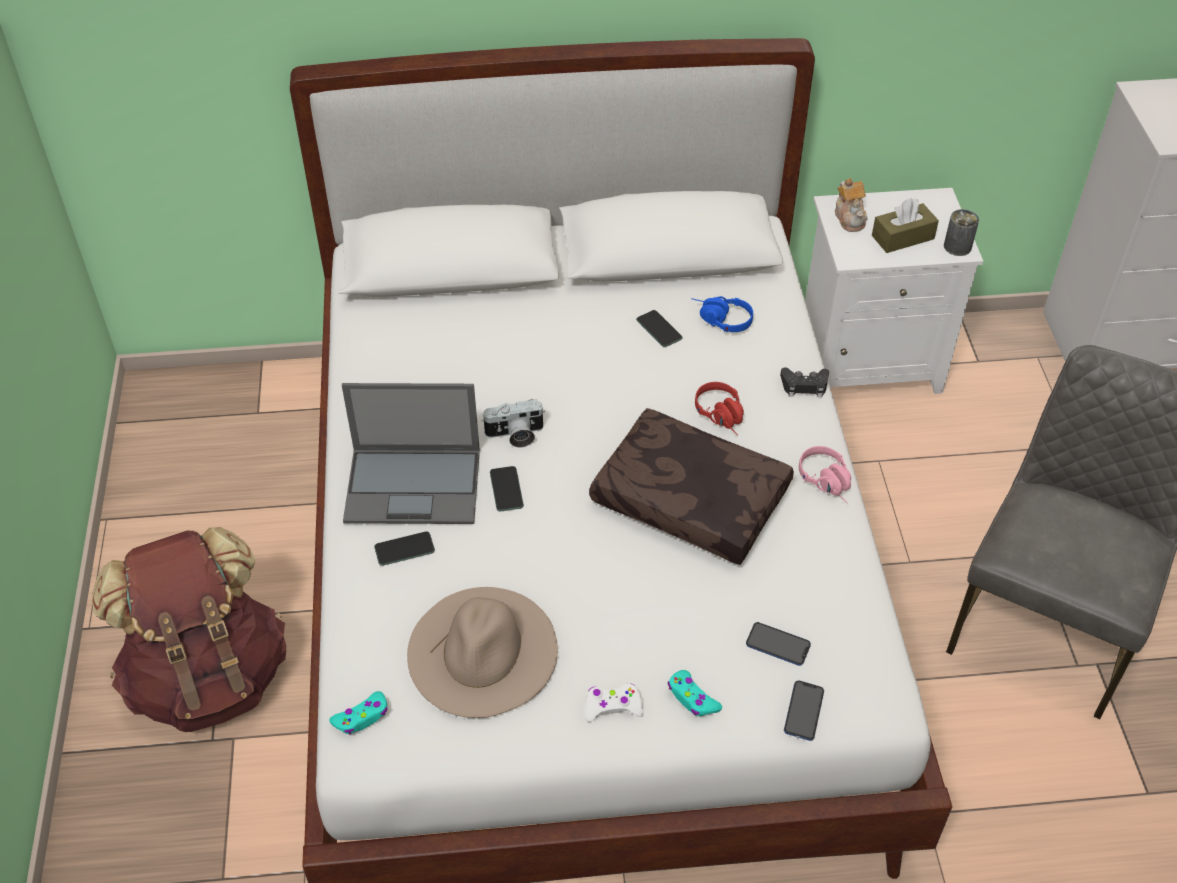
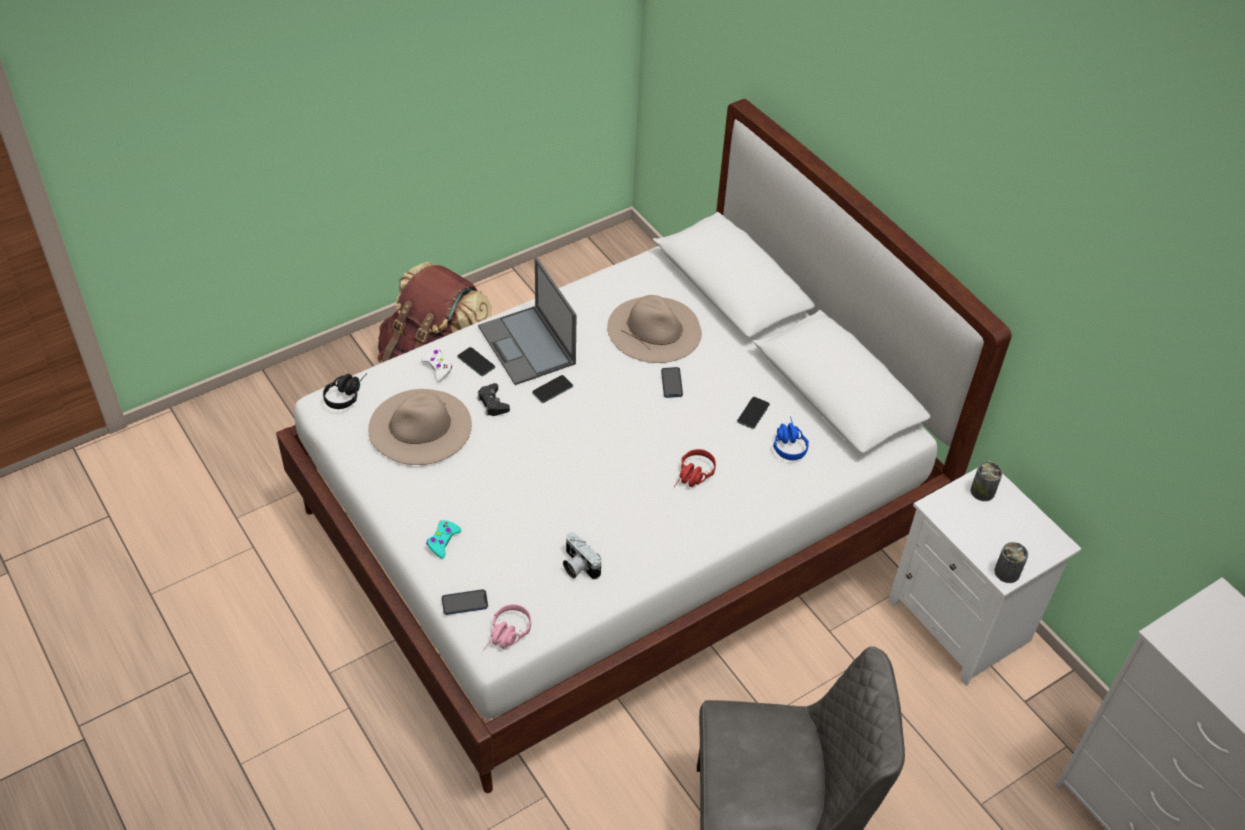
camera: 60 degrees right, 0 degrees up
turquoise game controller [329,691,388,735] -> black headphones [323,373,367,409]
camera [481,399,545,447] -> camera moved to [563,532,601,580]
white game controller [585,684,644,722] -> white game controller moved to [421,349,452,382]
brown pillow [589,408,794,565] -> none
phone [746,622,811,666] -> phone moved to [661,367,683,398]
black game controller [780,367,829,397] -> black game controller moved to [477,383,510,416]
pink headphones [799,446,851,504] -> pink headphones moved to [483,604,531,650]
teapot [835,178,868,232] -> can [970,462,1003,501]
brown tissue box [872,198,939,253] -> none
none -> beige hat [607,295,702,363]

